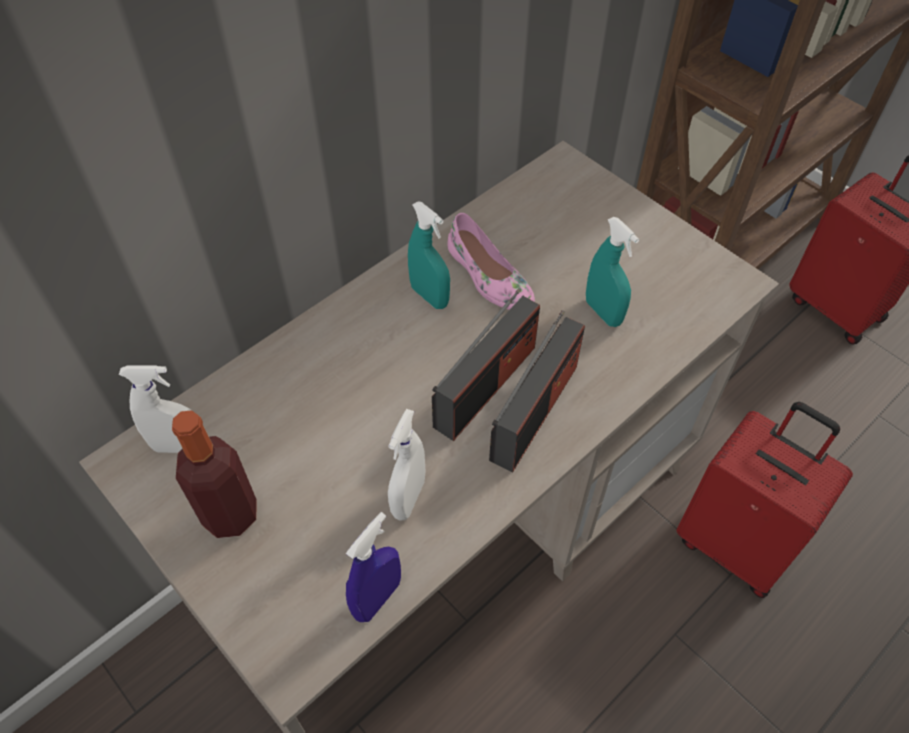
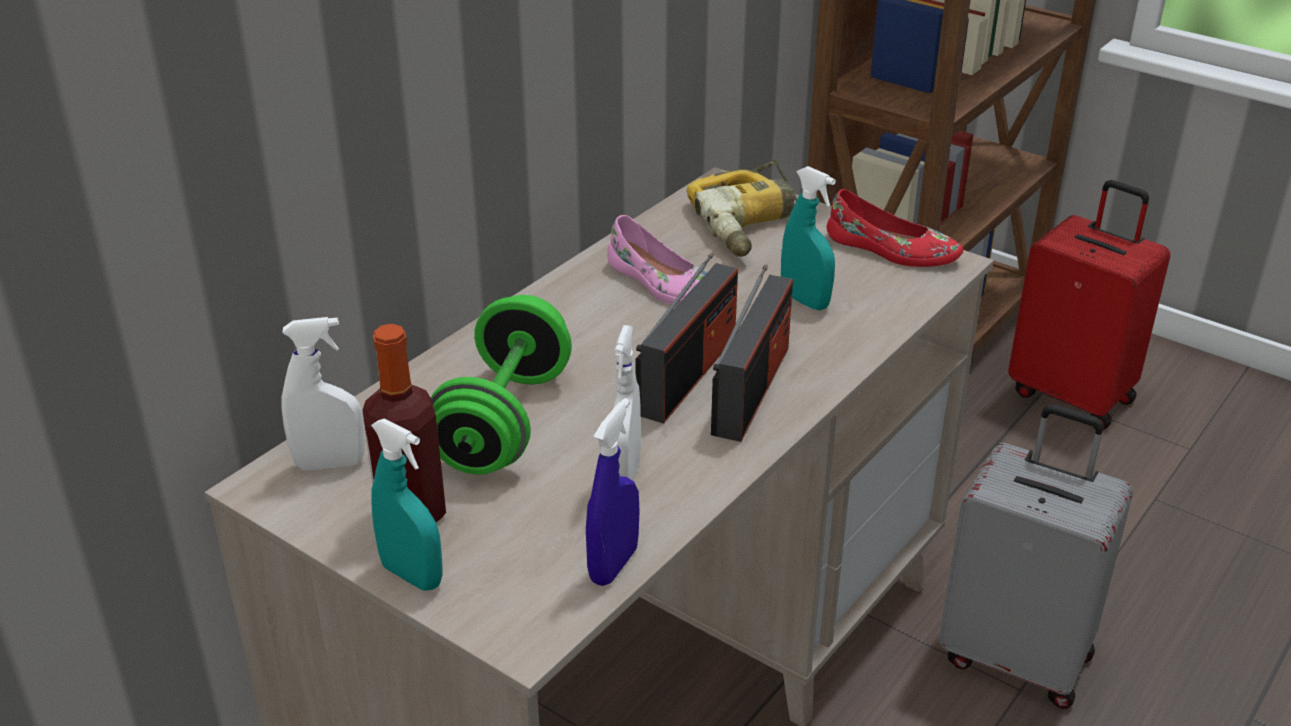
camera: 10 degrees left, 20 degrees down
turquoise spray bottle [408,201,450,309] -> turquoise spray bottle moved to [371,418,442,591]
red suitcase [677,402,853,598] -> grey suitcase [938,404,1133,709]
none -> green dumbbell [431,295,572,475]
none -> power drill [687,159,797,257]
none -> red shoe [827,189,963,267]

